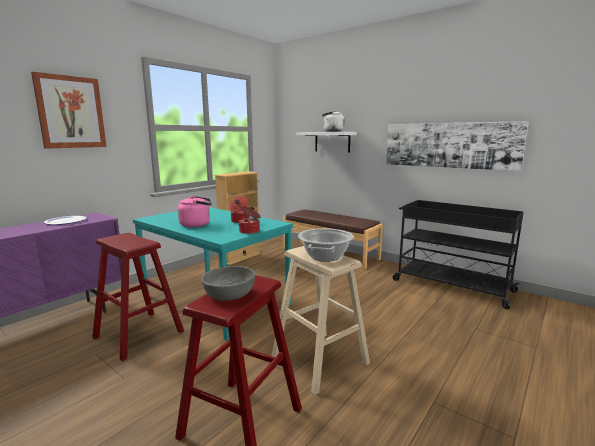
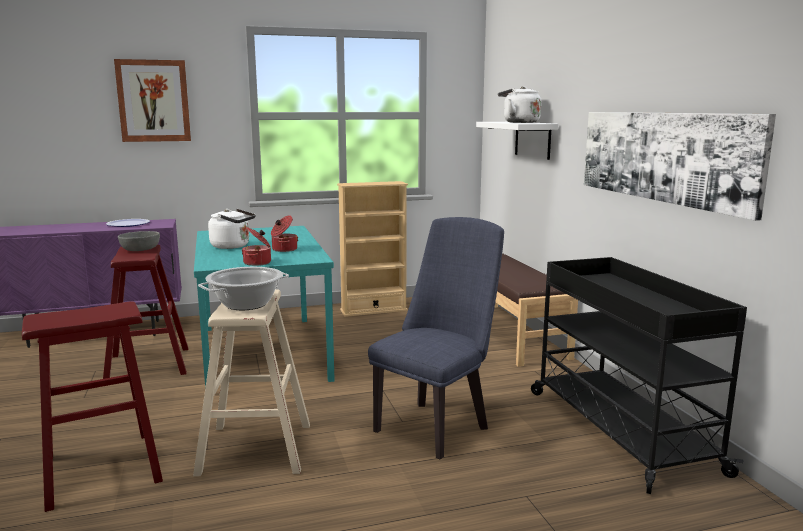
camera: 35 degrees right, 0 degrees up
pink kettle [178,196,212,227] -> white kettle [208,209,256,249]
grey bowl [201,266,255,301] -> grey bowl moved to [118,231,160,251]
none -> blue chair [368,217,504,459]

